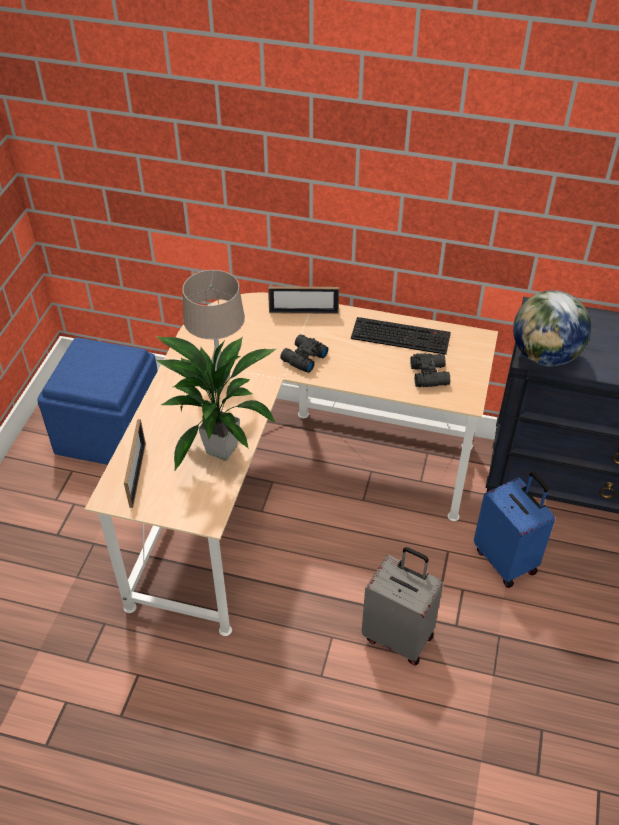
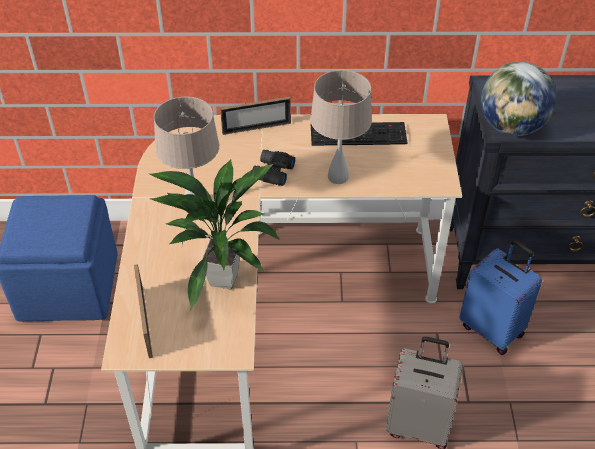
camera: 15 degrees left, 0 degrees up
black binoculars [410,353,450,387] -> none
none -> beige table lamp [310,70,372,184]

